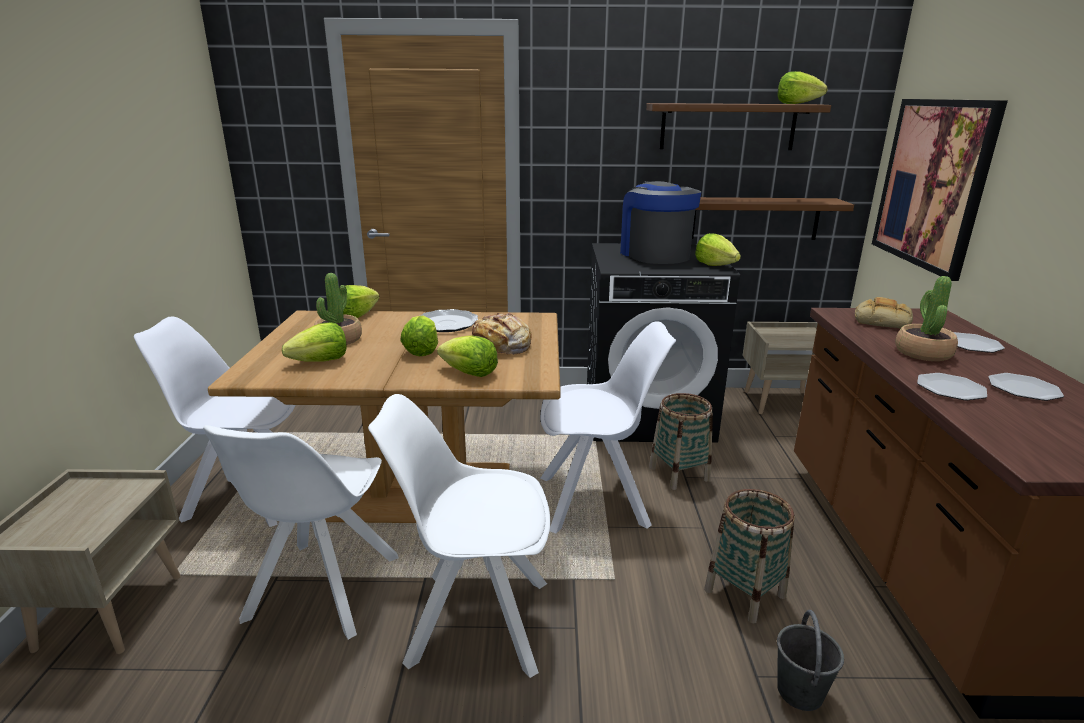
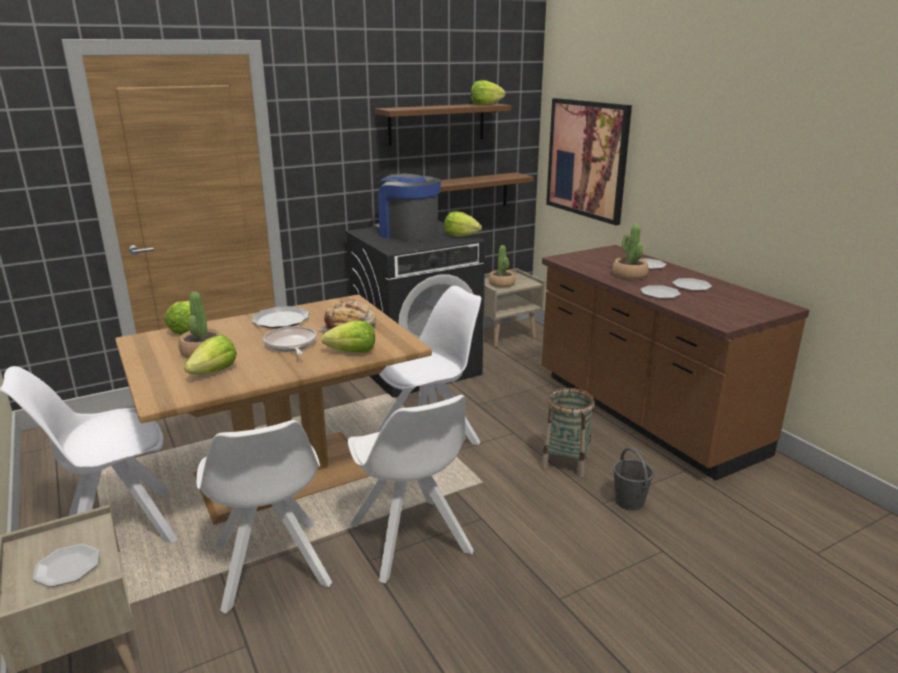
camera: 30 degrees left, 0 degrees up
white chair [368,394,550,678] -> white chair turned 90 degrees counterclockwise [348,395,474,584]
lettuce [400,315,438,356] -> frying pan [263,326,317,355]
basket [649,393,713,490] -> none
bread [855,297,913,328] -> none
none -> plate [33,544,100,587]
none -> potted plant [489,245,516,288]

